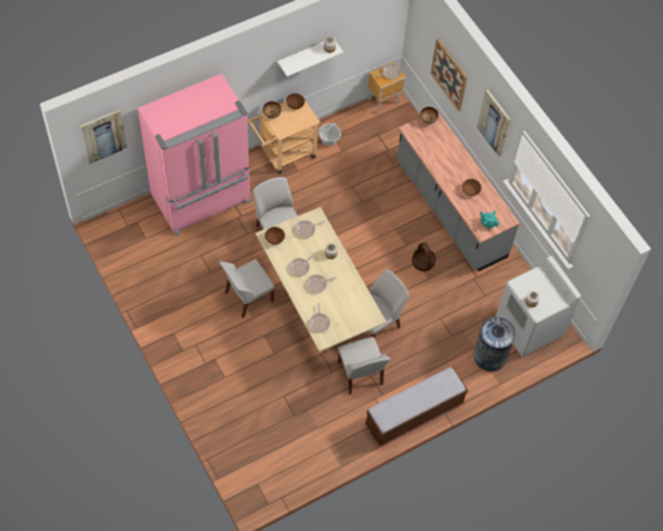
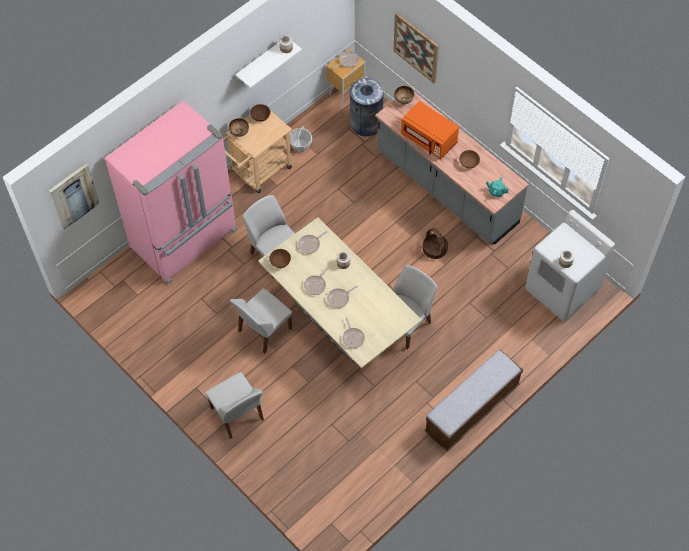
camera: 10 degrees left, 0 degrees up
white chair [338,337,391,394] -> white chair moved to [206,372,264,439]
grey trash can [473,317,515,371] -> grey trash can moved to [350,78,384,136]
picture [477,90,511,156] -> none
none -> orange microwave [401,101,459,159]

